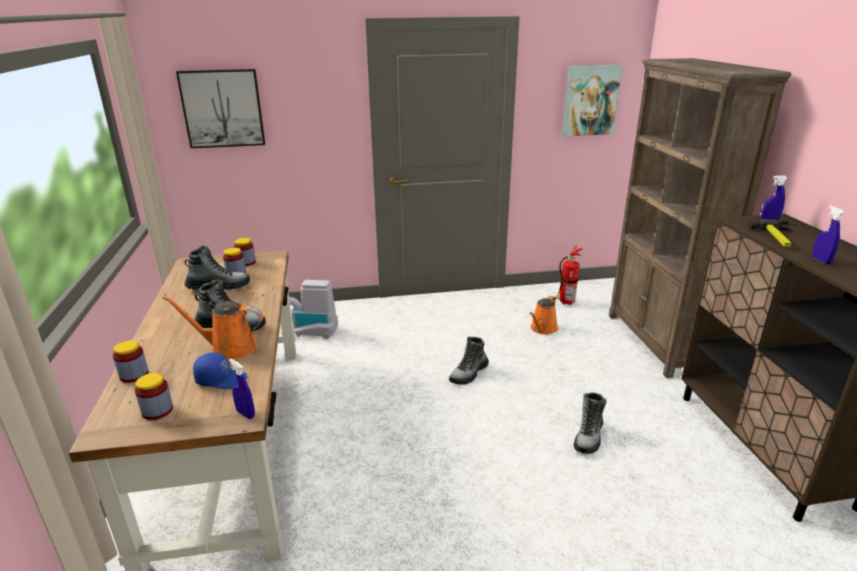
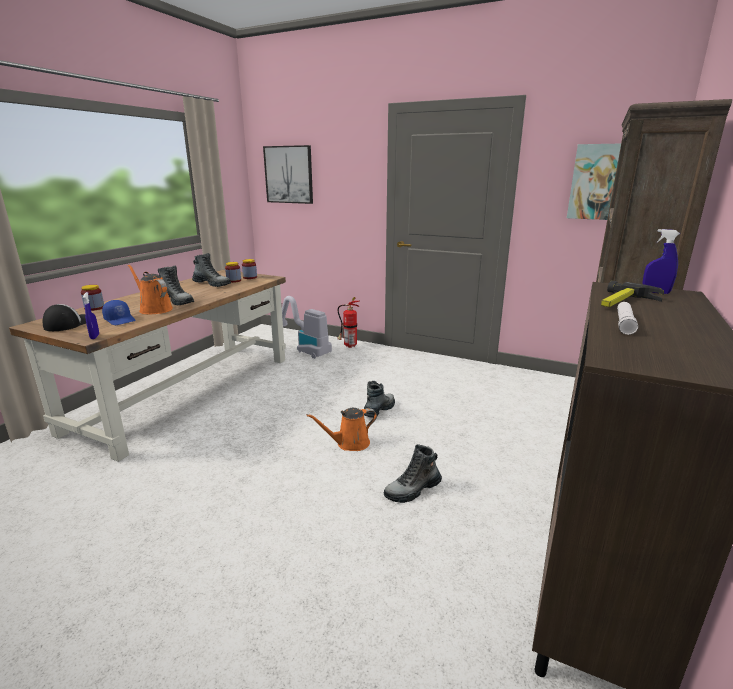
camera: 35 degrees right, 5 degrees down
jar [135,373,173,420] -> cap [43,304,86,331]
boot [449,337,489,385] -> boot turned 135 degrees clockwise [364,381,395,418]
orange watering can [529,296,558,335] -> orange watering can moved to [307,408,377,451]
fire extinguisher [555,245,582,305] -> fire extinguisher moved to [337,297,359,348]
blue spray bottle [812,205,844,264] -> white flashlight [617,302,638,335]

